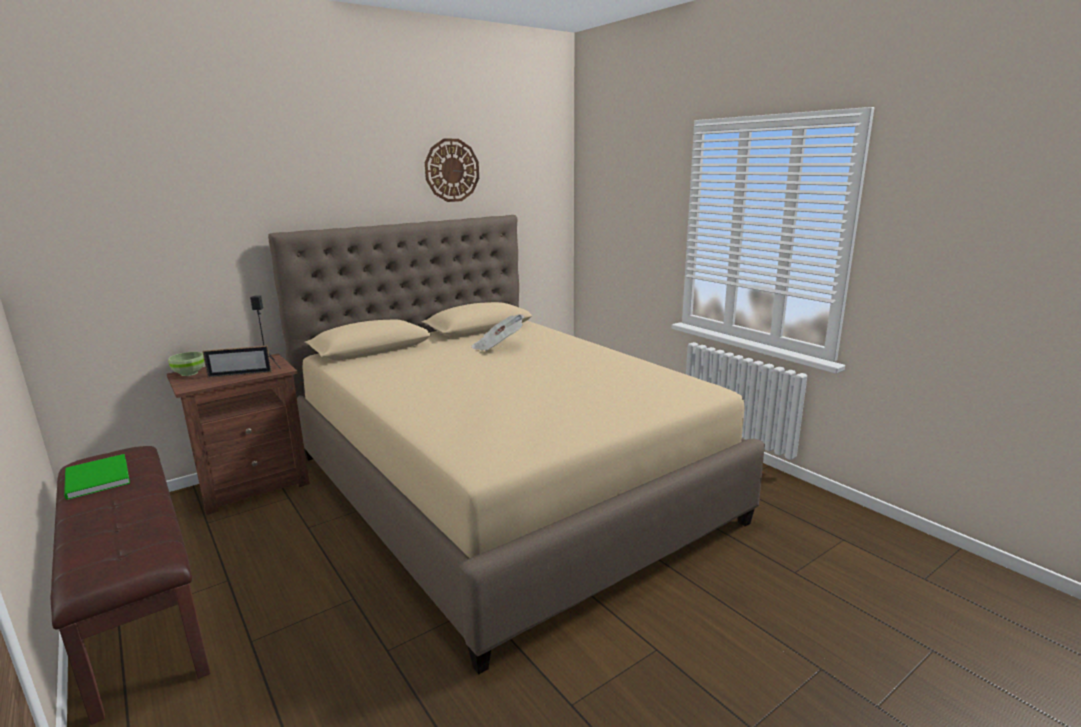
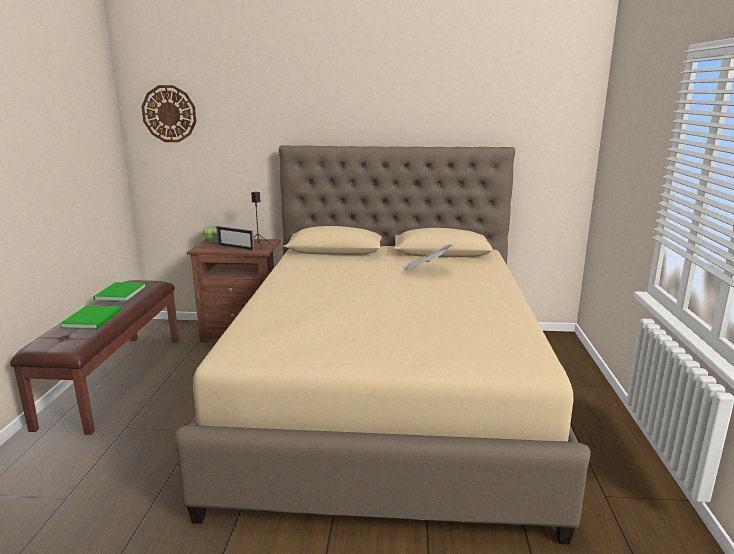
camera: 40 degrees right, 0 degrees up
wall clock [425,139,479,202] -> wall clock moved to [141,85,196,142]
none -> green book [60,306,121,329]

